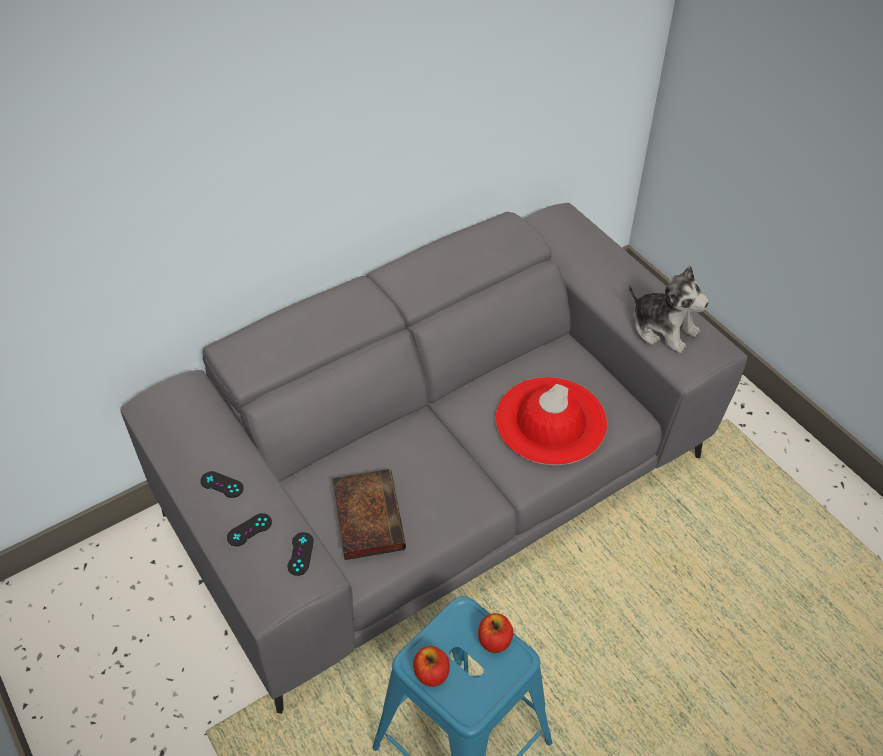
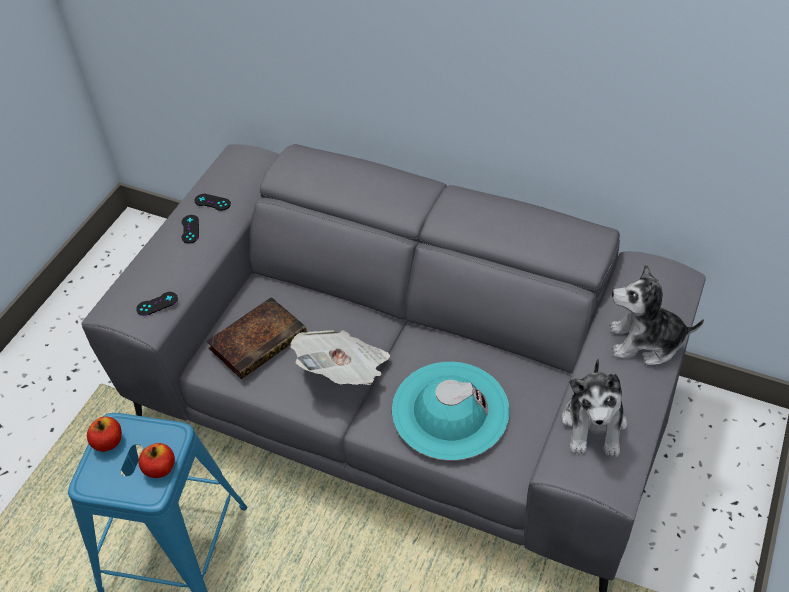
camera: 60 degrees right, 0 degrees up
black game controller [227,513,272,546] -> black game controller moved to [194,194,231,211]
red hat [496,377,607,465] -> turquoise hat [392,362,510,461]
none -> newspaper [291,330,390,385]
none -> plush toy [610,264,704,365]

